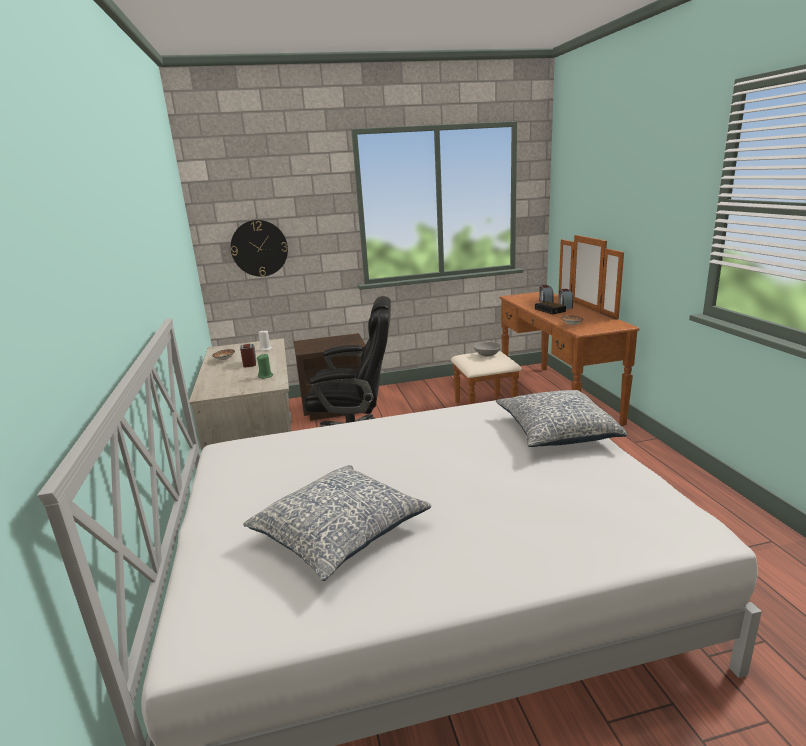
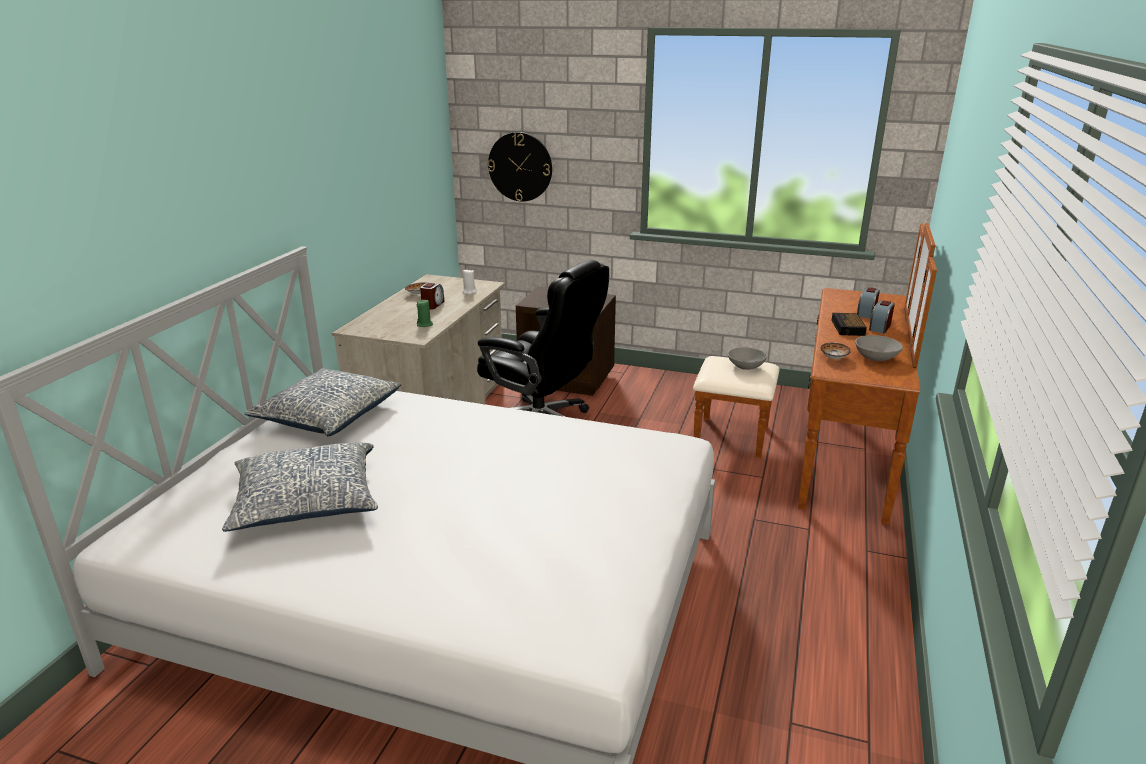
camera: 30 degrees right, 5 degrees up
pillow [496,390,627,447] -> pillow moved to [244,368,401,436]
none -> grey bowl [855,335,903,361]

